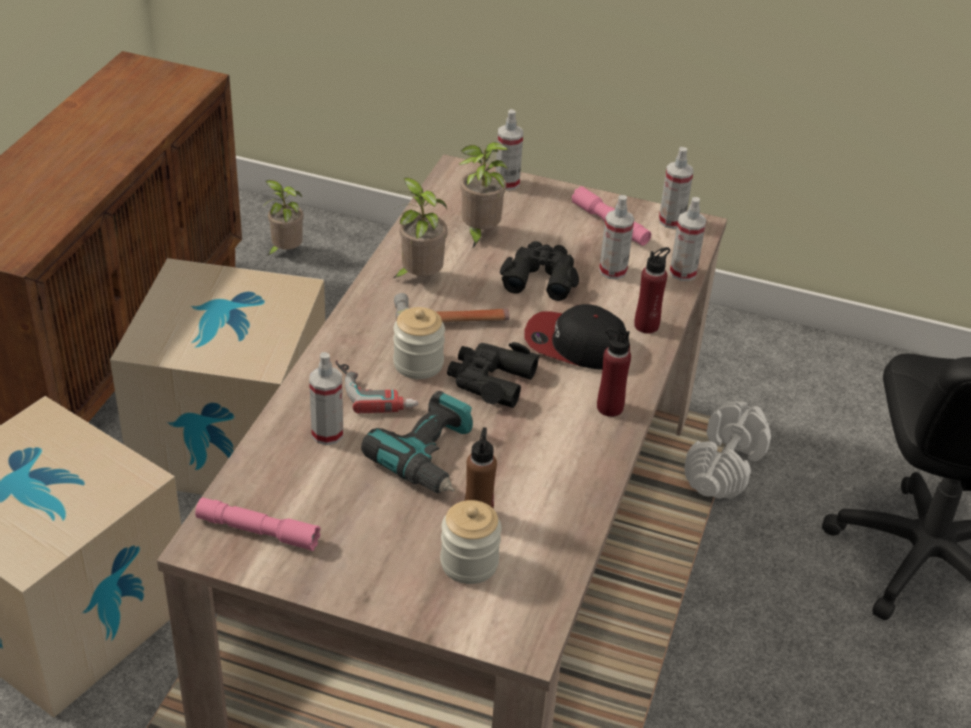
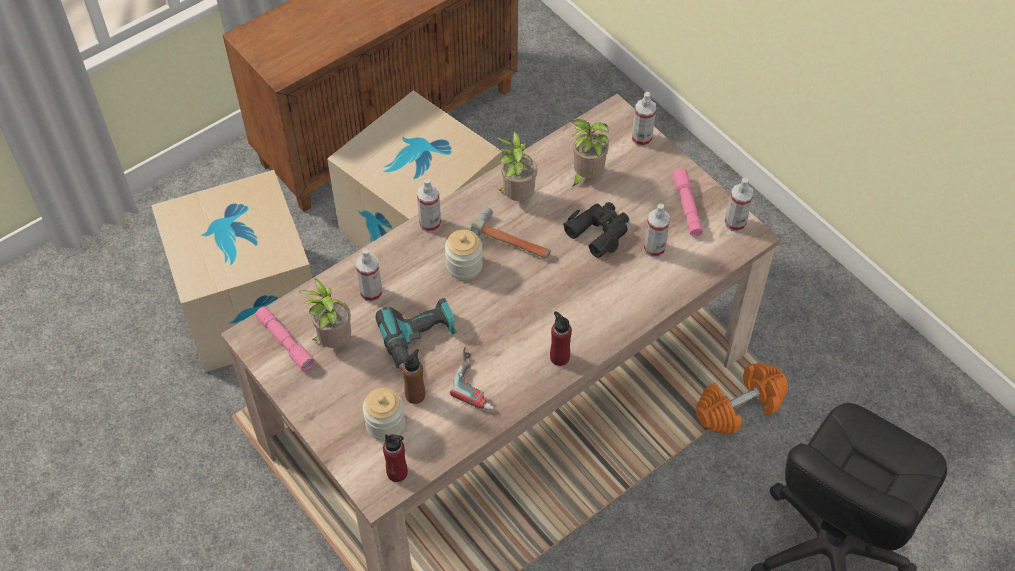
camera: 35 degrees right, 15 degrees up
potted plant [262,180,304,257] -> potted plant moved to [299,279,351,348]
power drill [336,360,419,413] -> power drill moved to [450,347,495,411]
black binoculars [447,342,540,408] -> none
cap [524,304,630,370] -> none
red bottle [634,247,670,334] -> red bottle moved to [383,434,408,482]
spray bottle [669,197,706,281] -> spray bottle moved to [417,178,441,232]
white dumbbell [684,401,771,499] -> orange dumbbell [696,363,788,435]

